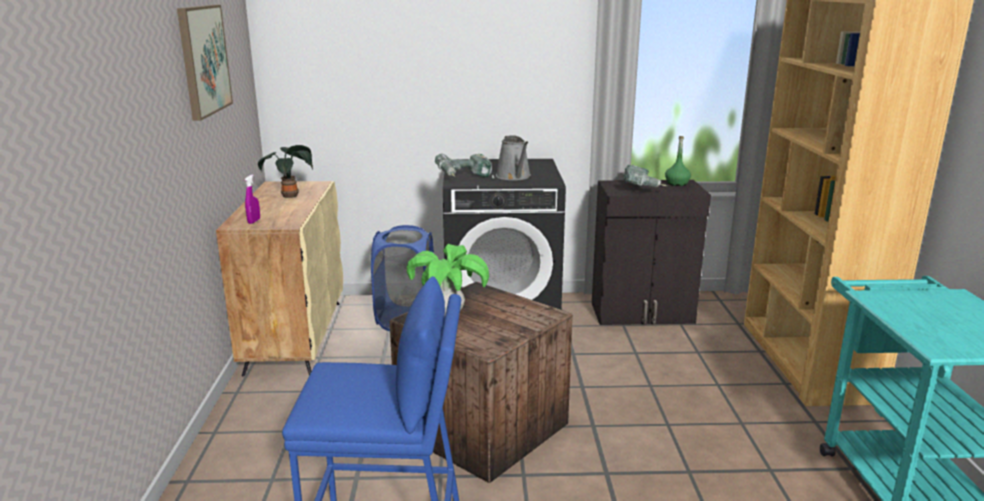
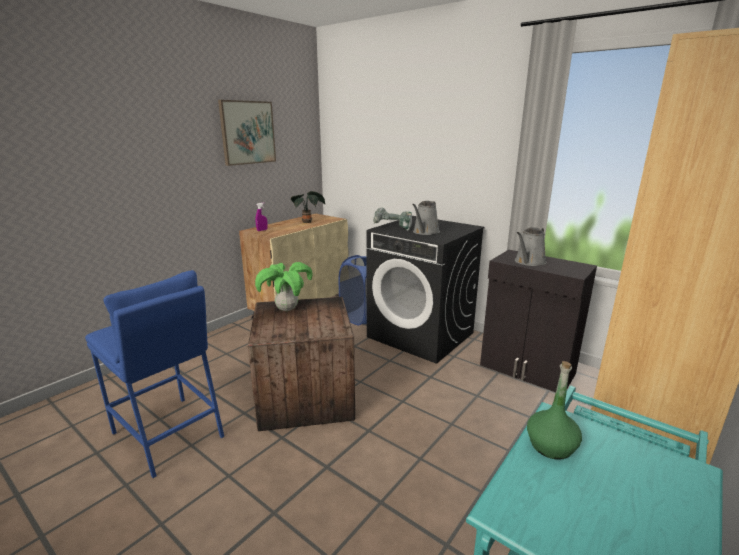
camera: 40 degrees right, 0 degrees up
power drill [623,165,667,188] -> grey watering can [515,227,547,266]
green bottle [665,136,691,186] -> green bottle moved to [527,361,582,460]

